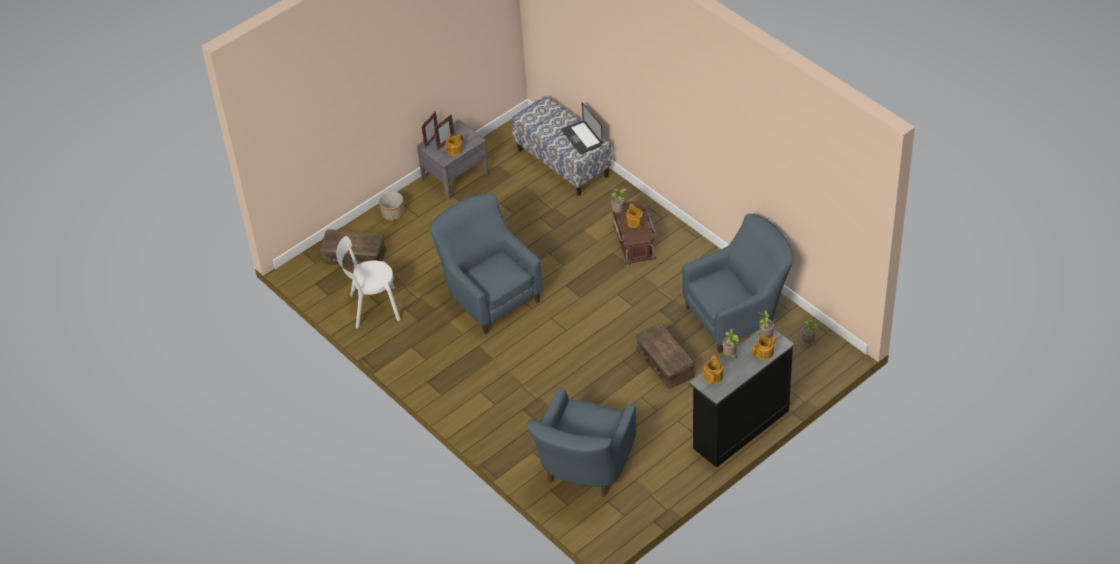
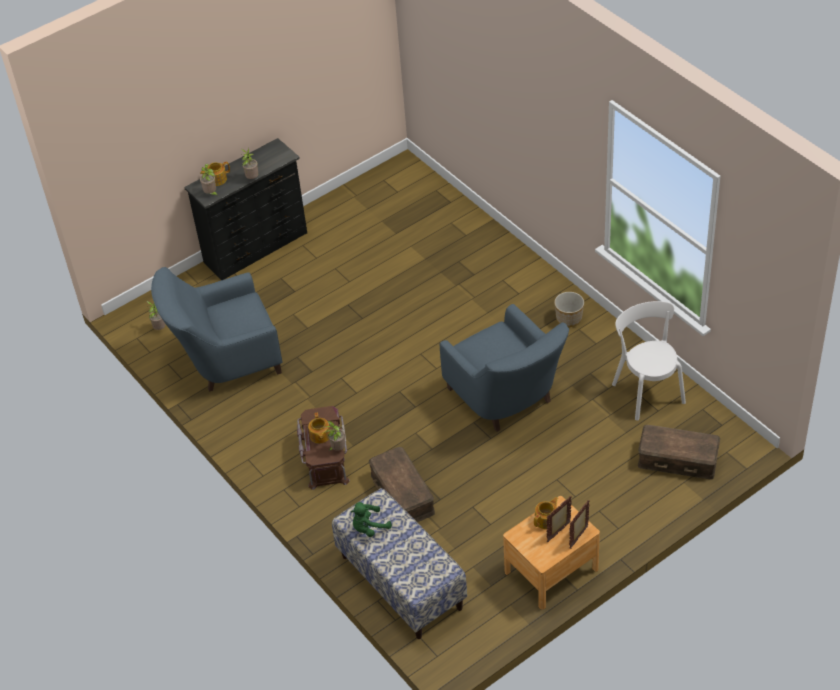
camera: 175 degrees left, 0 degrees up
white chair [336,236,401,328] -> white chair turned 105 degrees counterclockwise [612,301,686,421]
planter [378,191,404,221] -> planter moved to [554,292,584,327]
grey nightstand [417,120,489,200] -> brown nightstand [503,496,600,610]
blue armchair [527,387,636,497] -> none
laptop [561,102,603,154] -> green plush toy [351,502,392,537]
brown storage box [636,323,695,389] -> brown storage box moved to [369,447,435,522]
teapot [704,355,723,384] -> none

